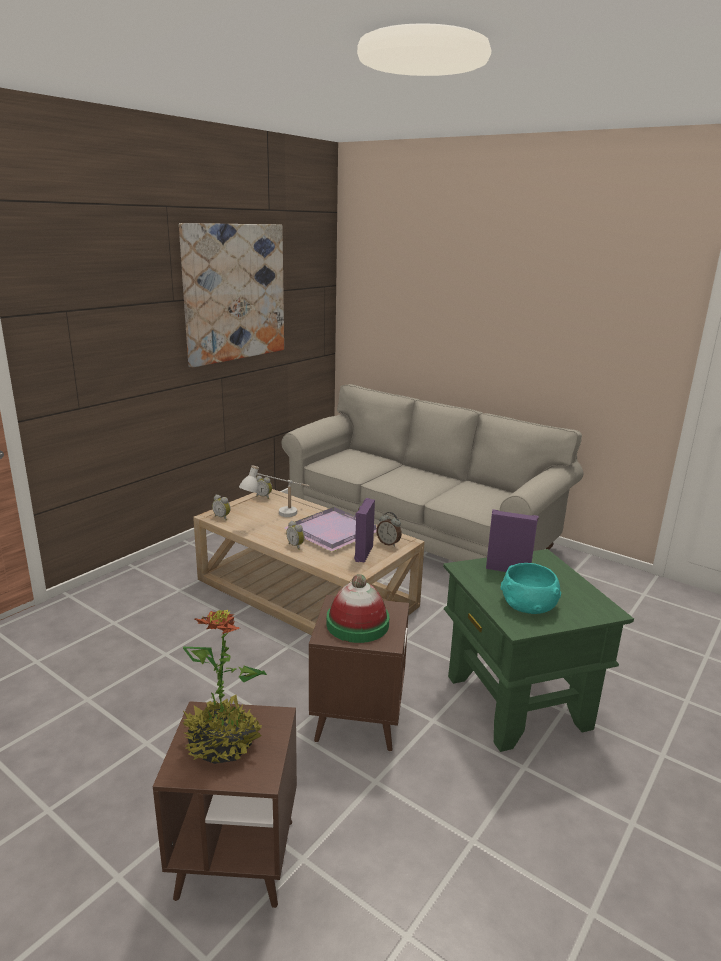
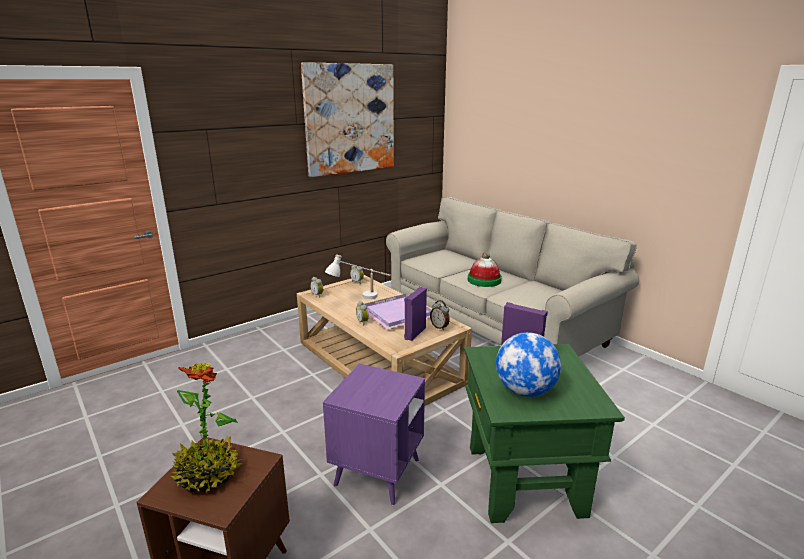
camera: 15 degrees right, 0 degrees up
brown side table [309,595,409,752] -> purple side table [323,364,425,506]
hat [327,574,389,643] -> hat moved to [468,252,502,287]
turquoise bowl [501,563,561,614] -> globe [496,332,561,397]

